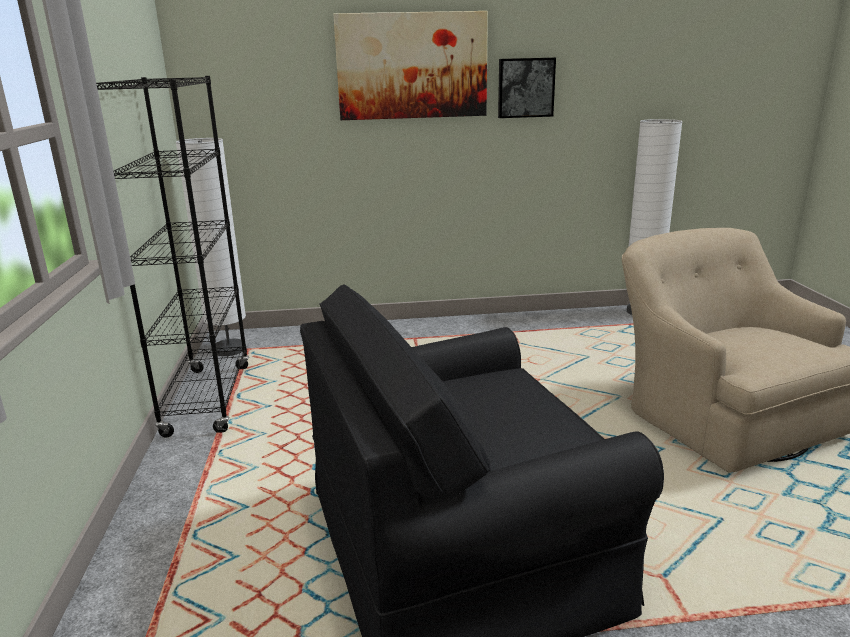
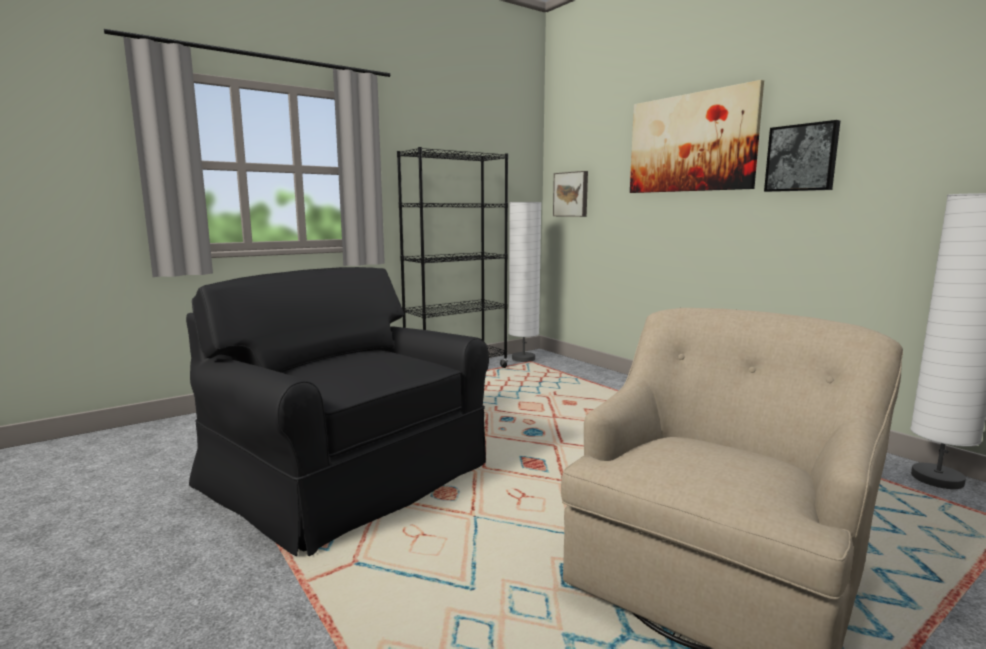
camera: 60 degrees right, 10 degrees down
none -> picture [553,171,588,217]

